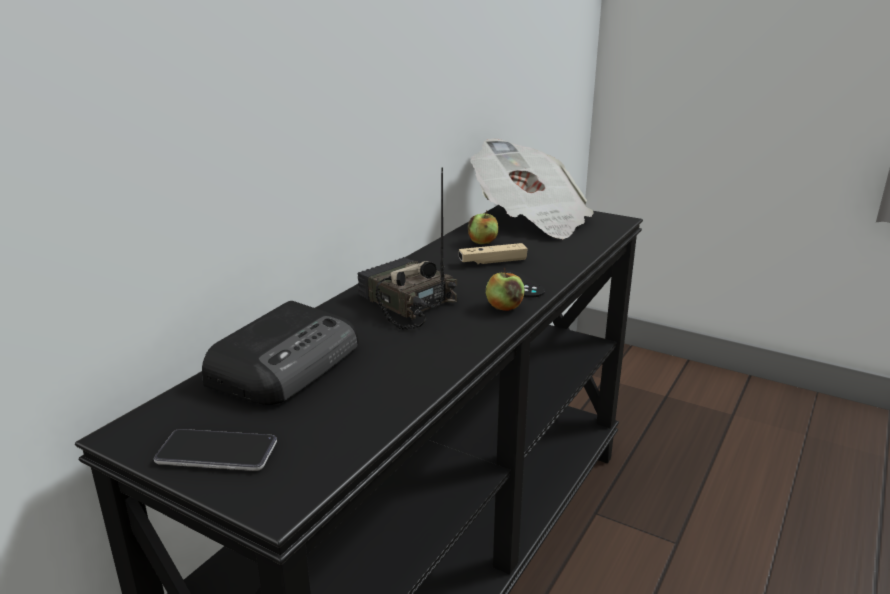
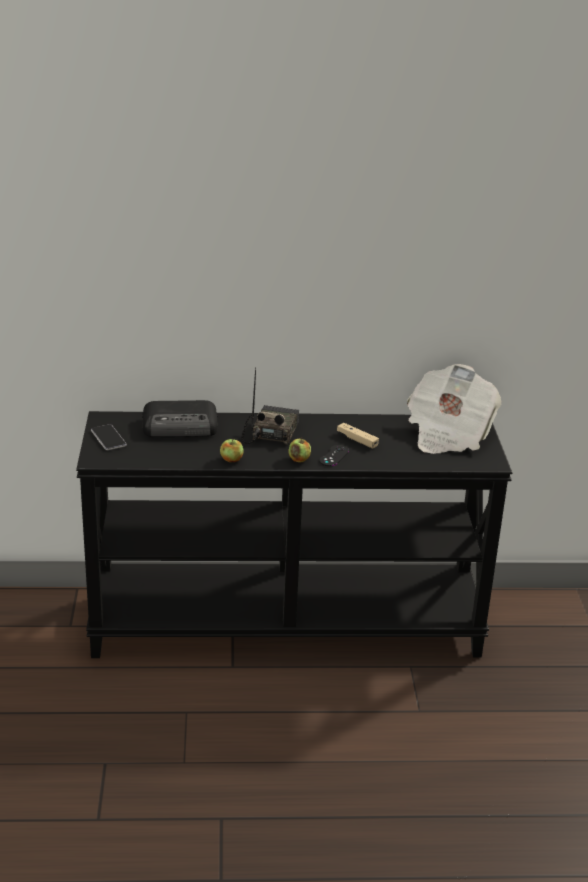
camera: 55 degrees right, 5 degrees up
apple [468,211,498,245] -> apple moved to [220,439,243,463]

